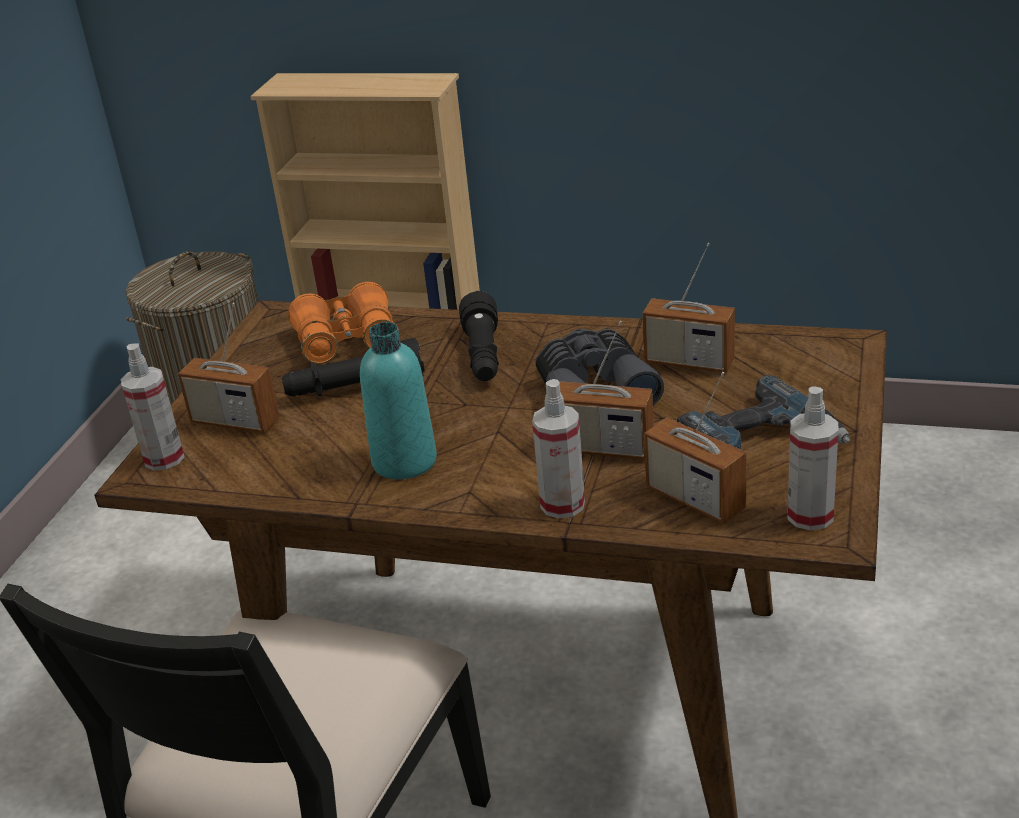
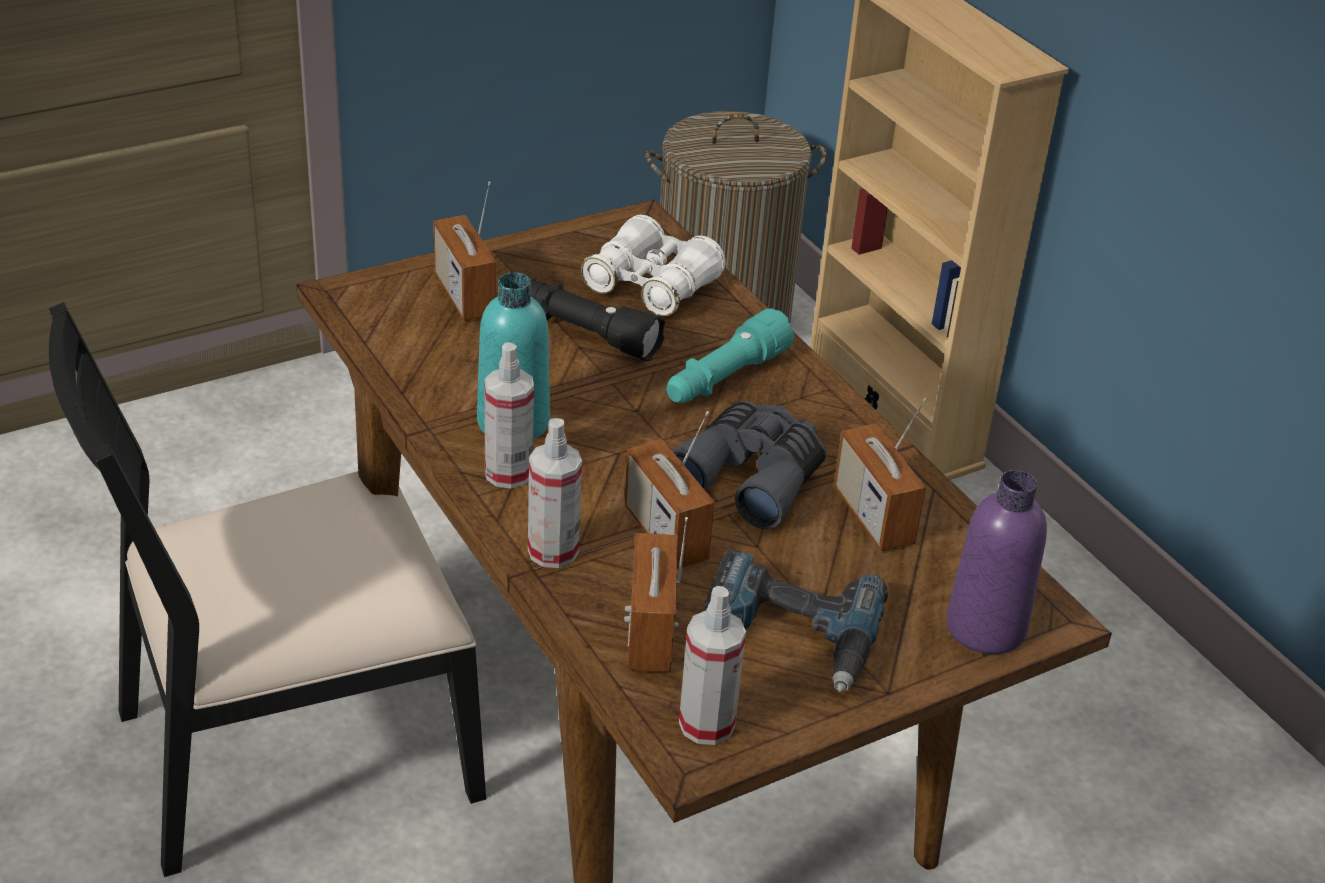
camera: 40 degrees right, 5 degrees up
spray bottle [121,343,184,471] -> spray bottle moved to [485,342,534,489]
orange binoculars [288,282,399,364] -> white binoculars [581,215,726,316]
black flashlight [459,291,499,381] -> turquoise flashlight [666,309,794,403]
none -> purple bottle [946,470,1047,654]

